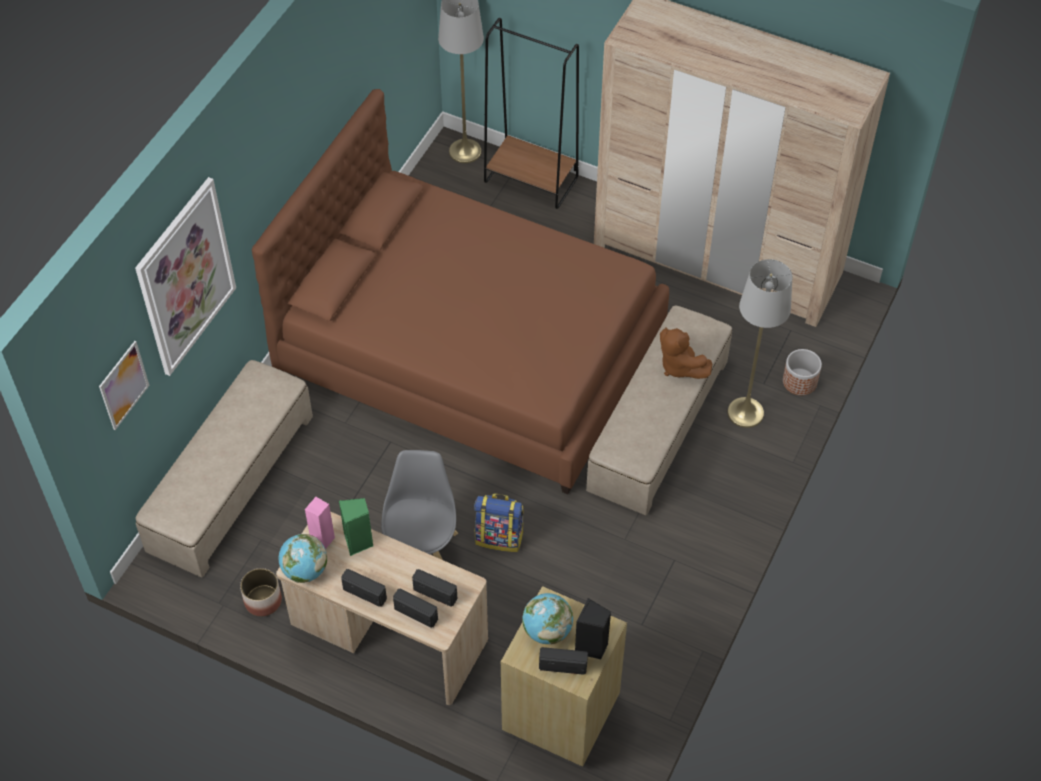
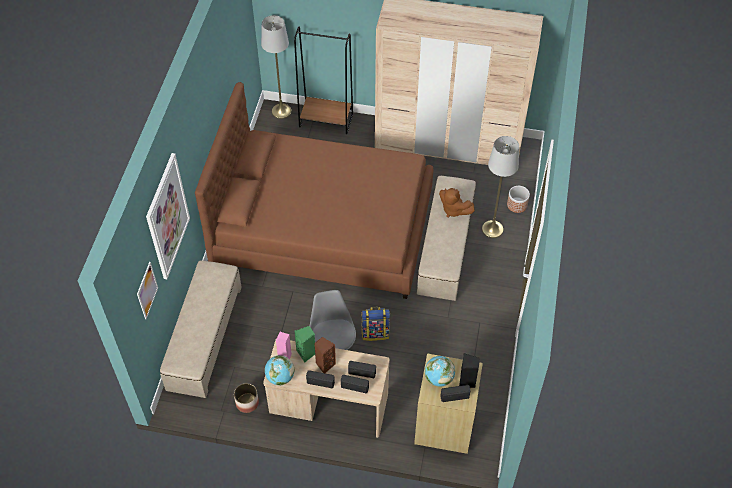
camera: 15 degrees left, 0 degrees up
none -> brown speaker [314,337,336,373]

